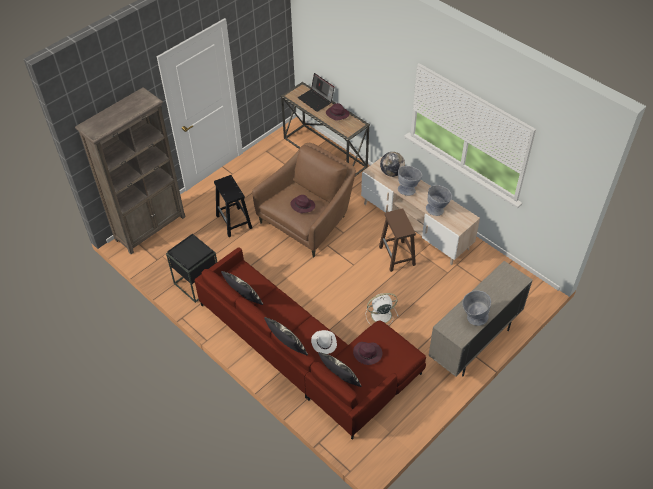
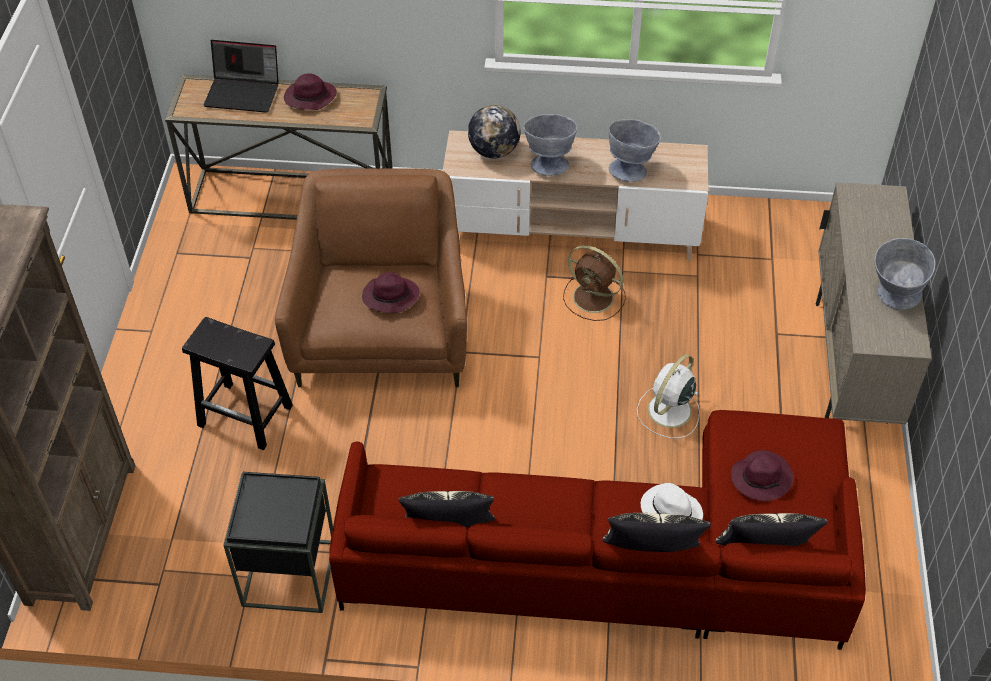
camera: 40 degrees left, 0 degrees up
brown stool [379,208,416,272] -> brown fan [563,245,626,321]

